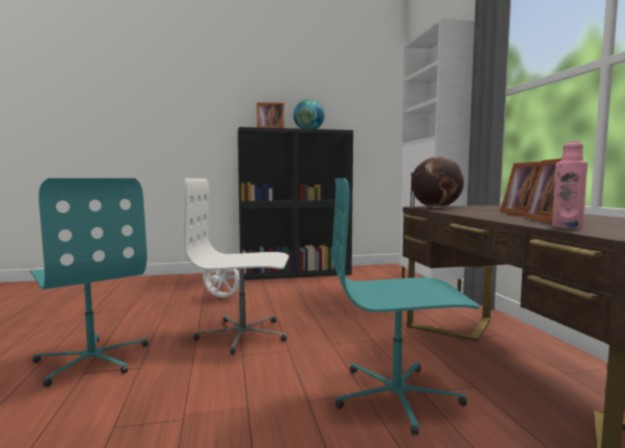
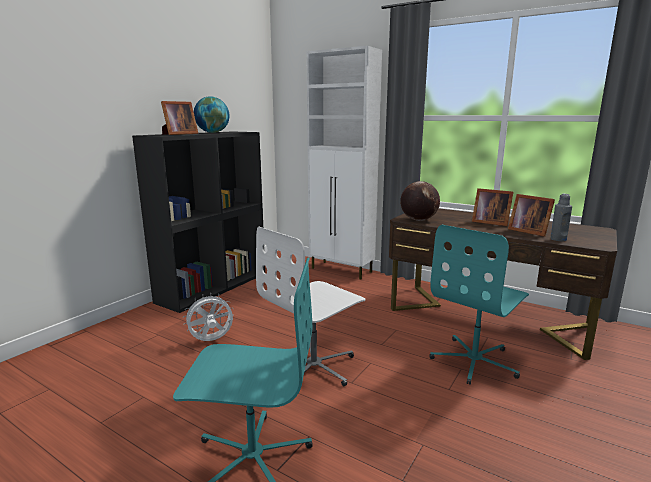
camera: 45 degrees left, 10 degrees up
pink bottle [552,141,588,228] -> grey bottle [550,194,572,241]

